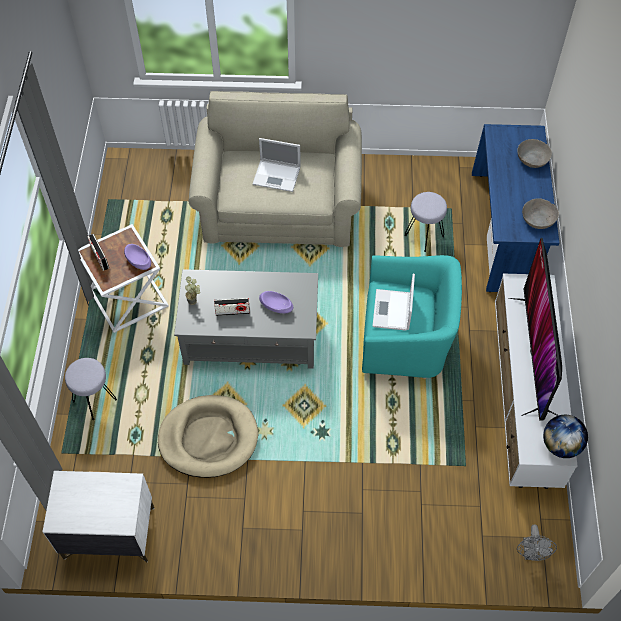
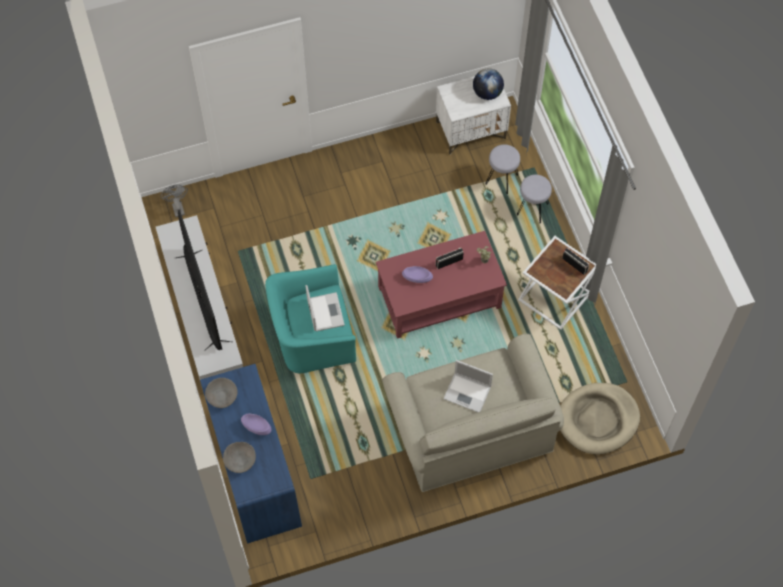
camera: 160 degrees right, 5 degrees up
purple bowl [124,244,151,270] -> purple bowl moved to [241,414,272,435]
beige dog bed [158,395,258,478] -> beige dog bed moved to [560,383,640,454]
grey coffee table [174,269,318,369] -> red coffee table [376,231,507,339]
laptop [253,138,301,192] -> laptop turned 150 degrees counterclockwise [443,360,493,412]
grey stool [405,192,447,252] -> grey stool moved to [486,144,520,194]
globe [543,415,588,458] -> globe moved to [473,69,504,100]

